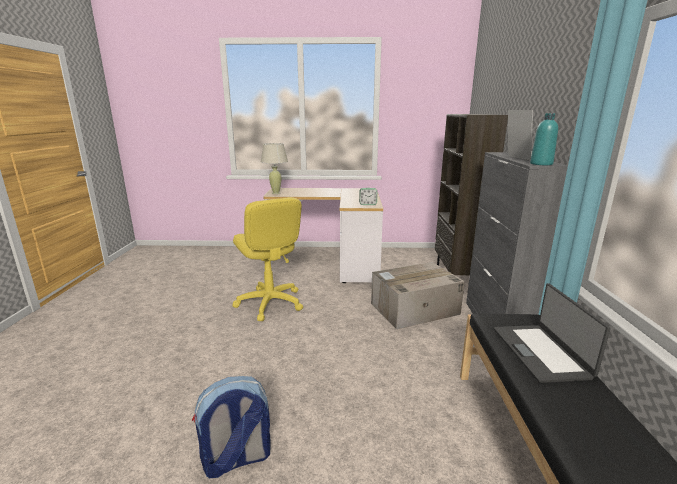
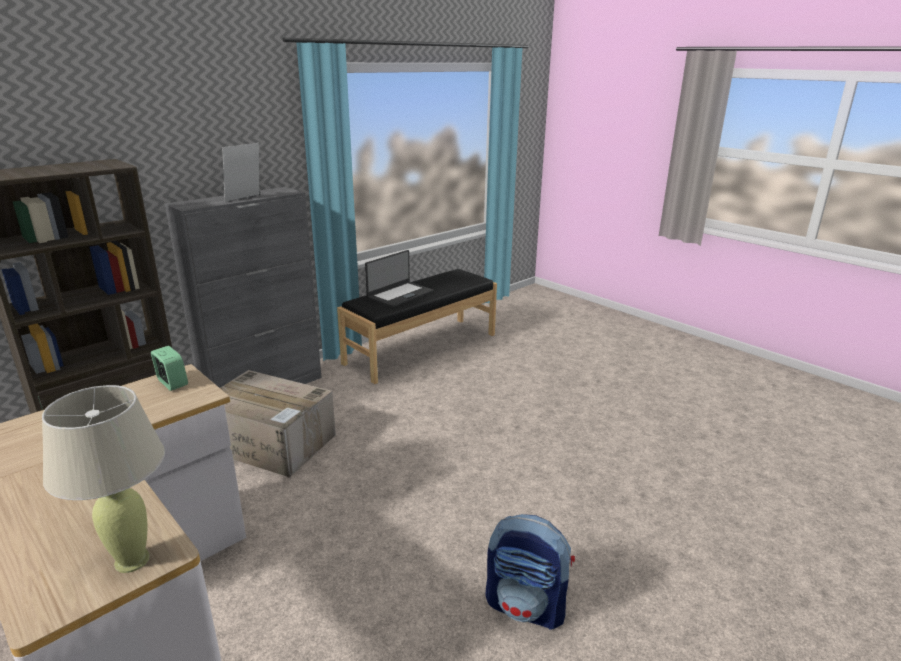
camera: 135 degrees left, 5 degrees up
backpack [192,376,271,478] -> backpack moved to [485,514,575,630]
yellow office chair [232,197,303,321] -> none
turquoise bottle [530,113,558,165] -> none

